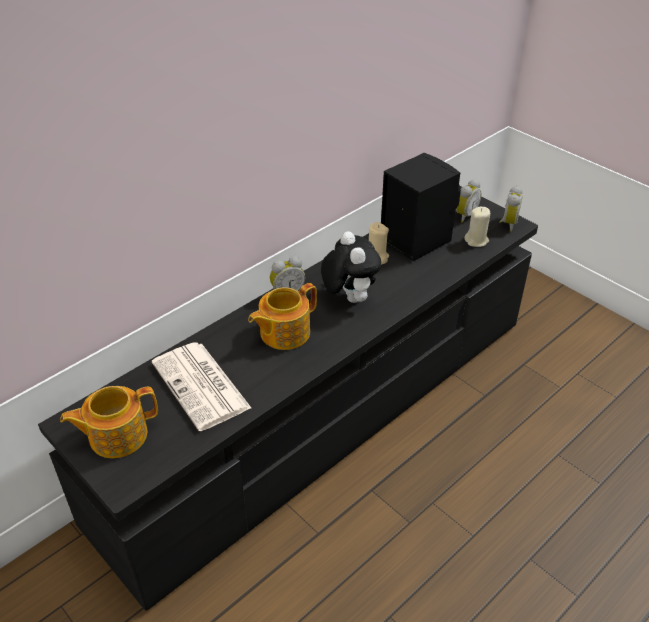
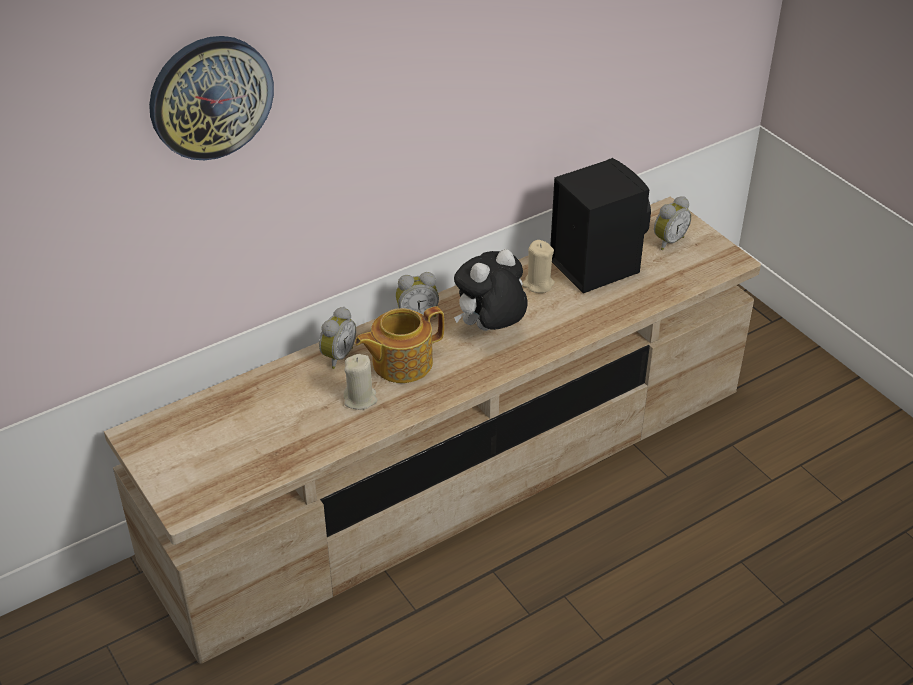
camera: 10 degrees right, 0 degrees up
black tv stand [38,186,538,610] -> beige tv stand [104,197,761,664]
teapot [60,386,158,458] -> none
newspaper [152,342,251,431] -> none
plush toy [321,231,381,303] -> plush toy turned 120 degrees counterclockwise [454,249,528,331]
beige candle [464,207,490,247] -> beige candle moved to [343,354,378,410]
alarm clock [499,186,523,231] -> alarm clock moved to [319,307,356,369]
none -> wall clock [149,36,274,160]

